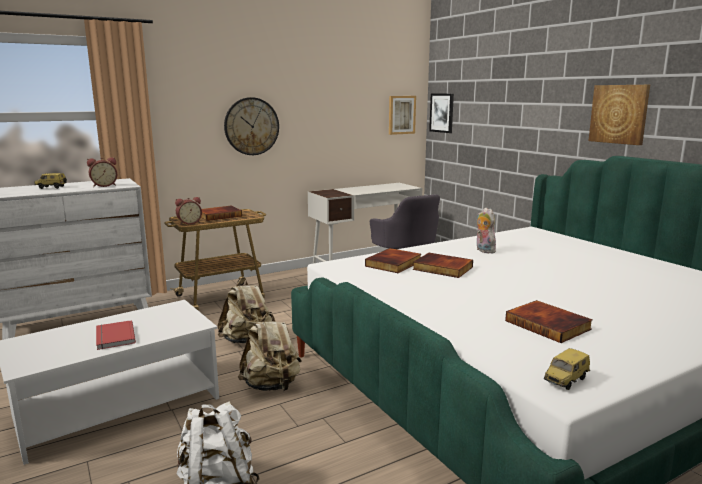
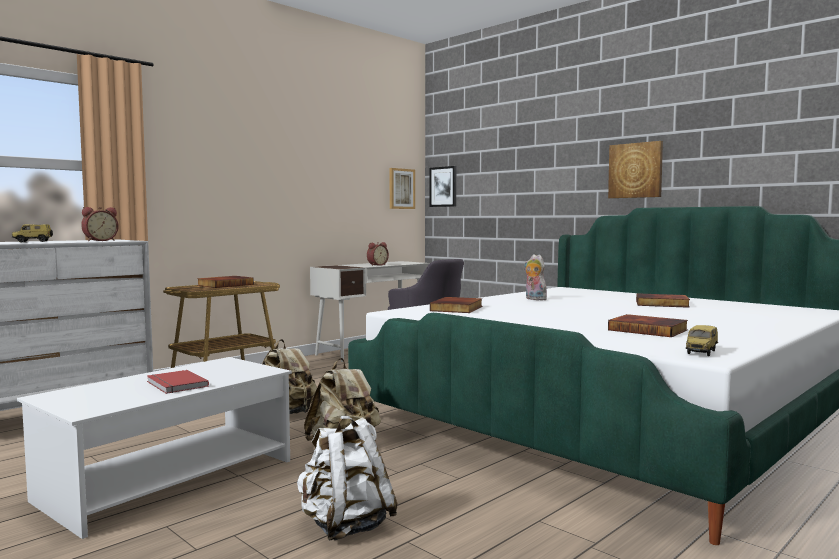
camera: 15 degrees left, 10 degrees down
alarm clock [175,197,202,225] -> alarm clock moved to [367,242,389,266]
wall clock [224,97,279,155] -> none
book [413,253,473,278] -> book moved to [636,293,690,308]

